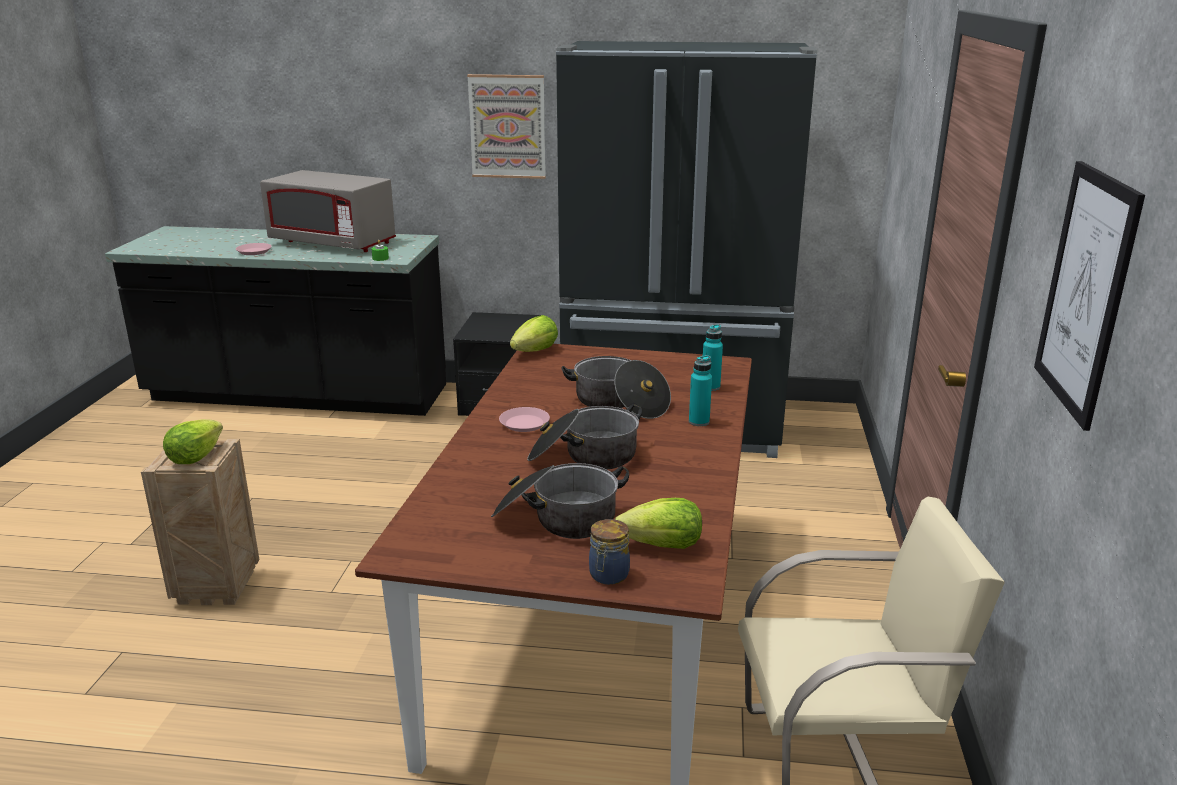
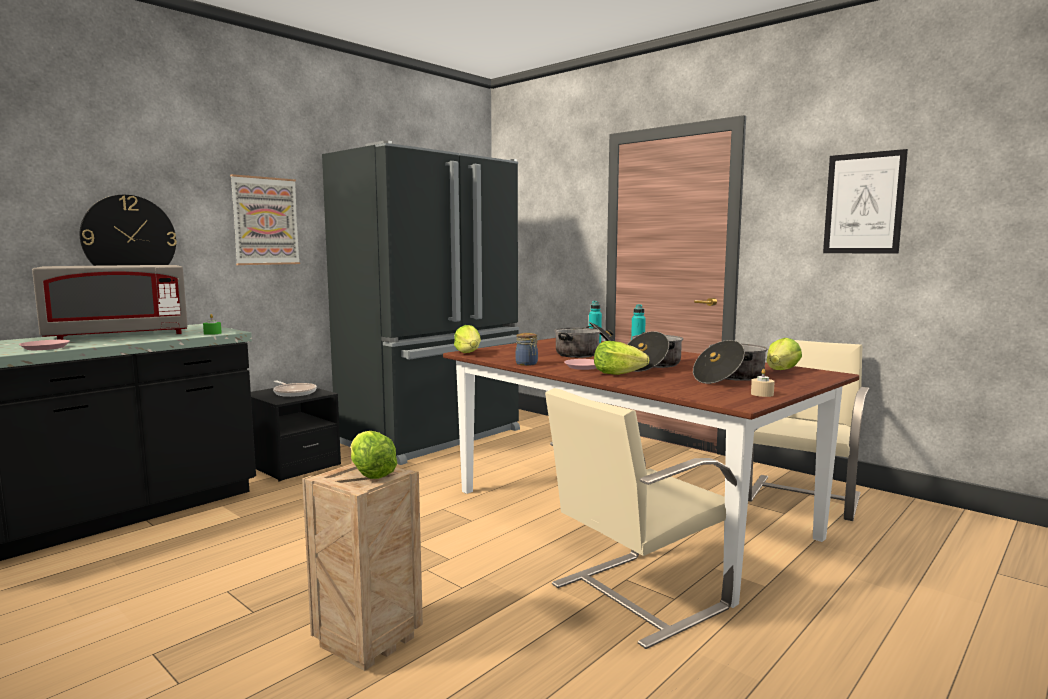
camera: 55 degrees left, 15 degrees down
jar [589,519,630,585] -> jar moved to [516,333,538,366]
none -> wall clock [80,195,177,266]
none -> frying pan [273,380,317,397]
none -> beige chair [545,388,737,649]
none -> lettuce [594,341,649,375]
none -> beige candle [751,369,775,397]

